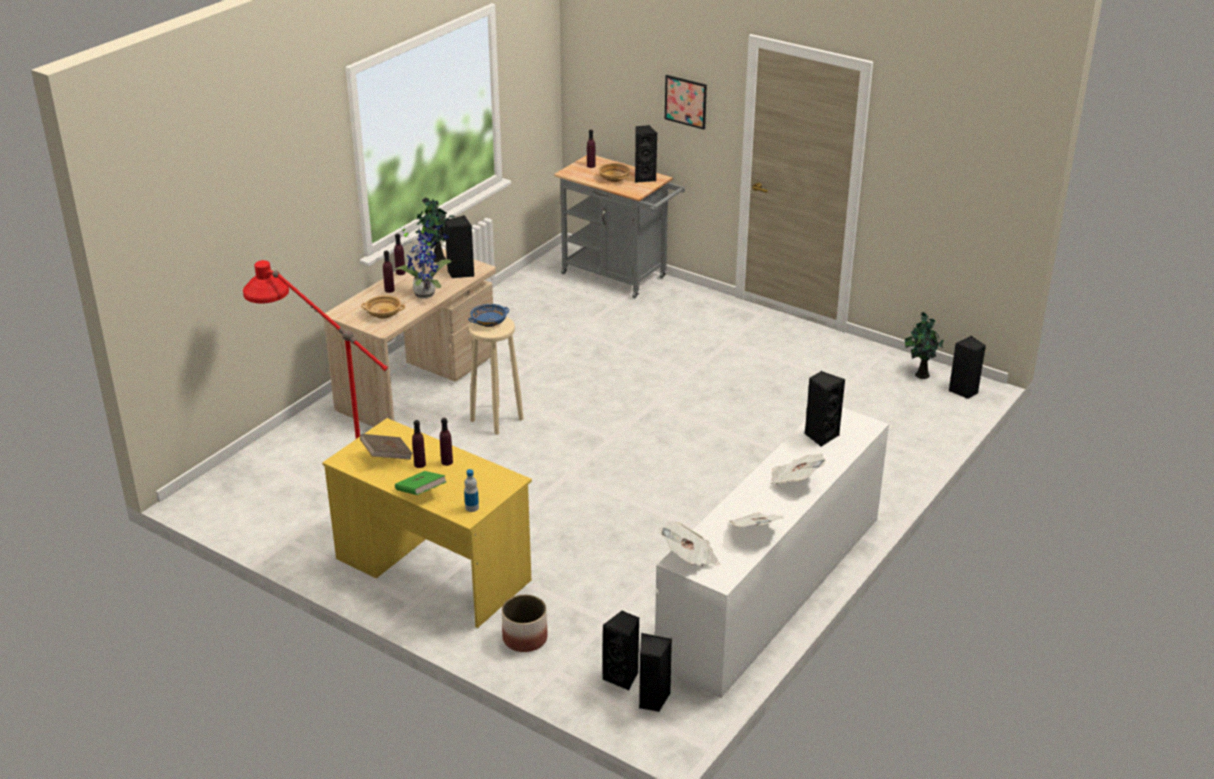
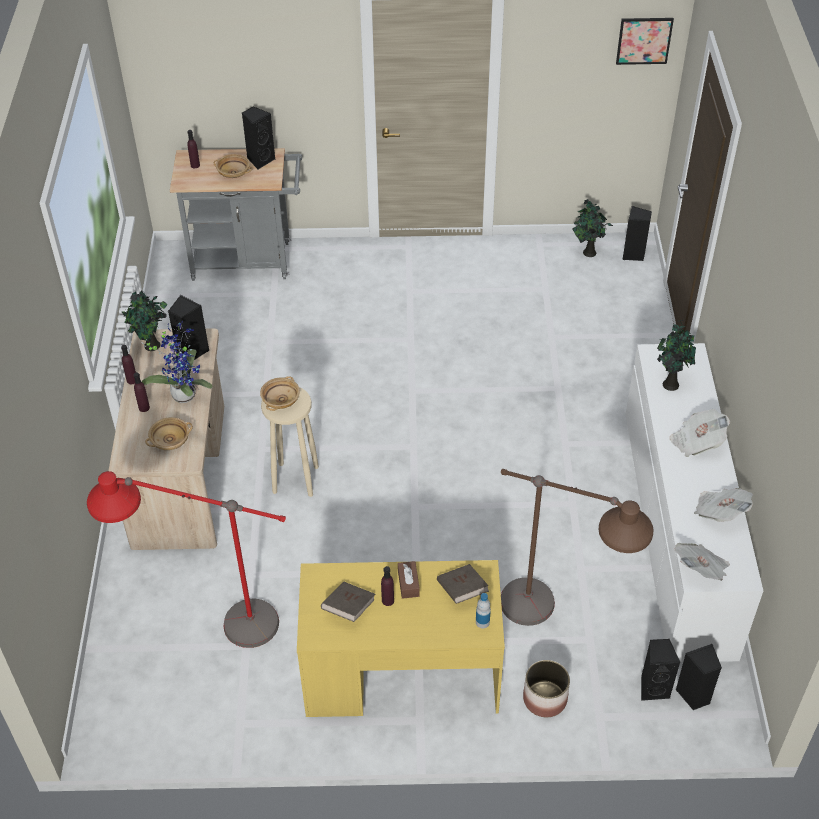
camera: 35 degrees left, 15 degrees up
green book [395,471,447,495] -> none
purple bottle [440,418,453,466] -> brown tissue box [398,561,420,599]
blue bowl [468,304,509,327] -> beige bowl [260,376,300,411]
picture [665,75,707,130] -> picture moved to [616,18,674,65]
black speaker [804,371,845,447] -> potted plant [657,320,696,391]
none -> brown book [437,564,489,604]
none -> brown floor lamp [501,469,653,626]

